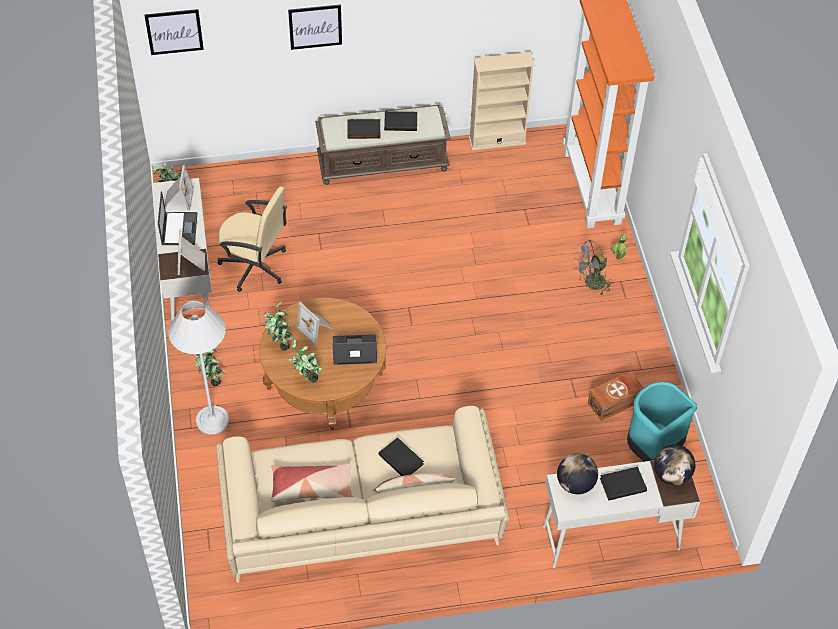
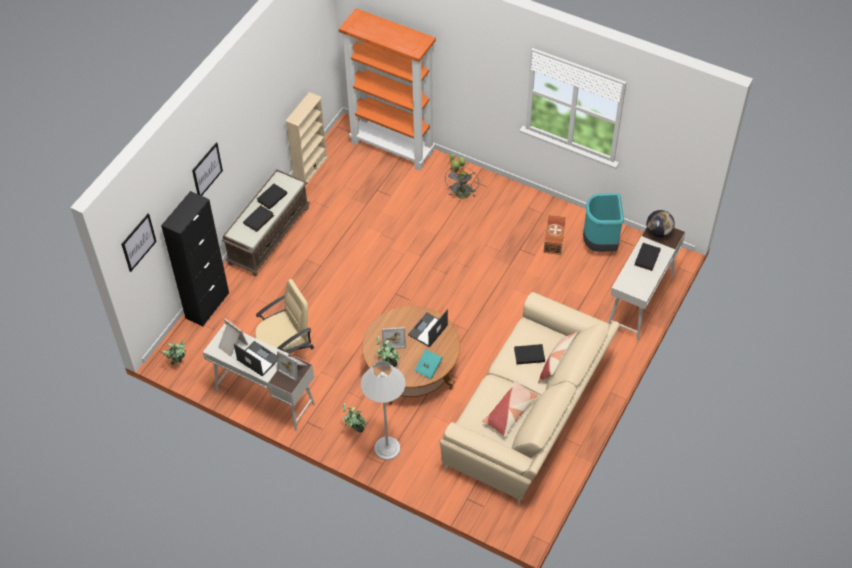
camera: 50 degrees left, 0 degrees up
potted plant [289,339,323,383] -> turquoise book [414,349,442,379]
globe [557,453,598,494] -> none
none -> black cabinet [161,191,229,326]

